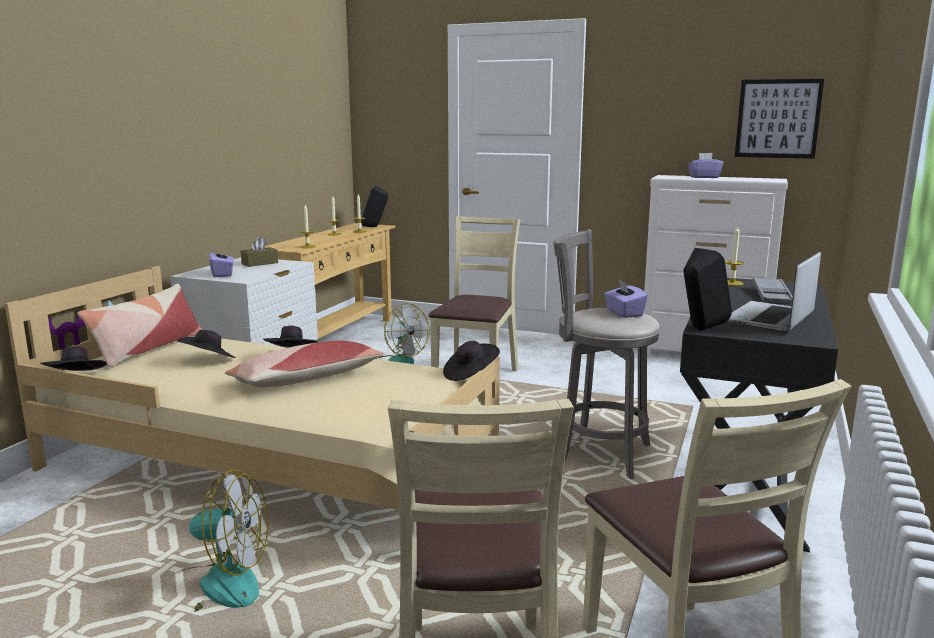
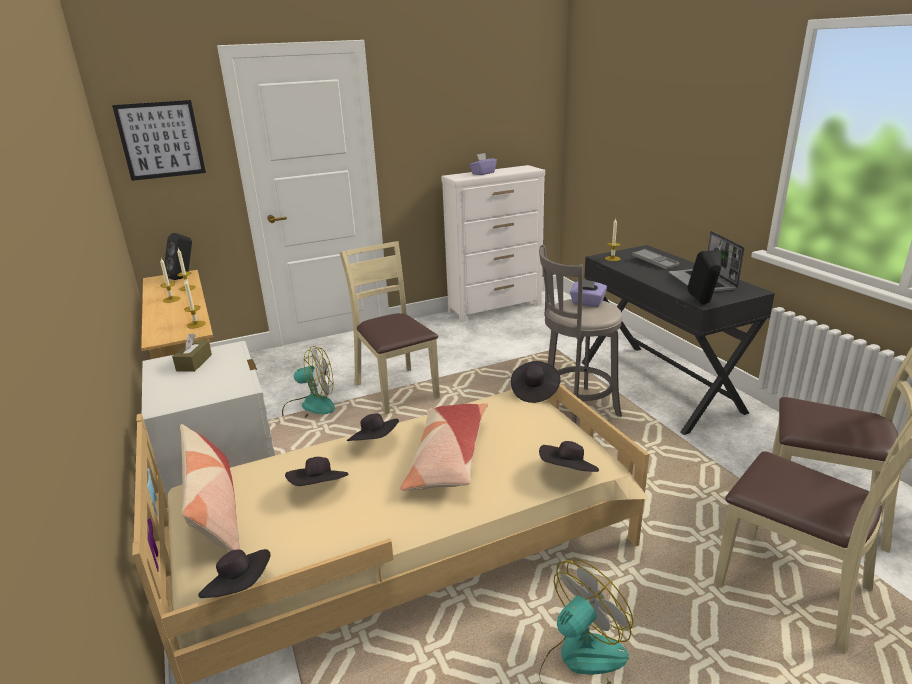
camera: 45 degrees left, 10 degrees up
purple tissue box [209,249,234,277] -> none
picture [735,79,824,159] -> picture moved to [112,100,206,181]
none -> black hat [539,441,599,472]

